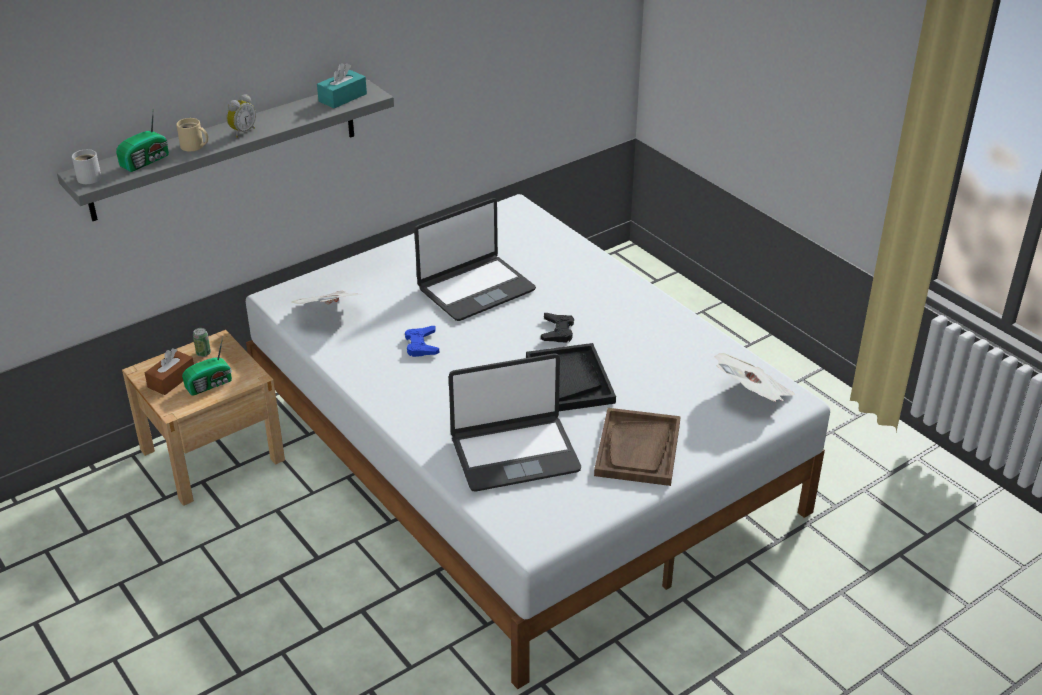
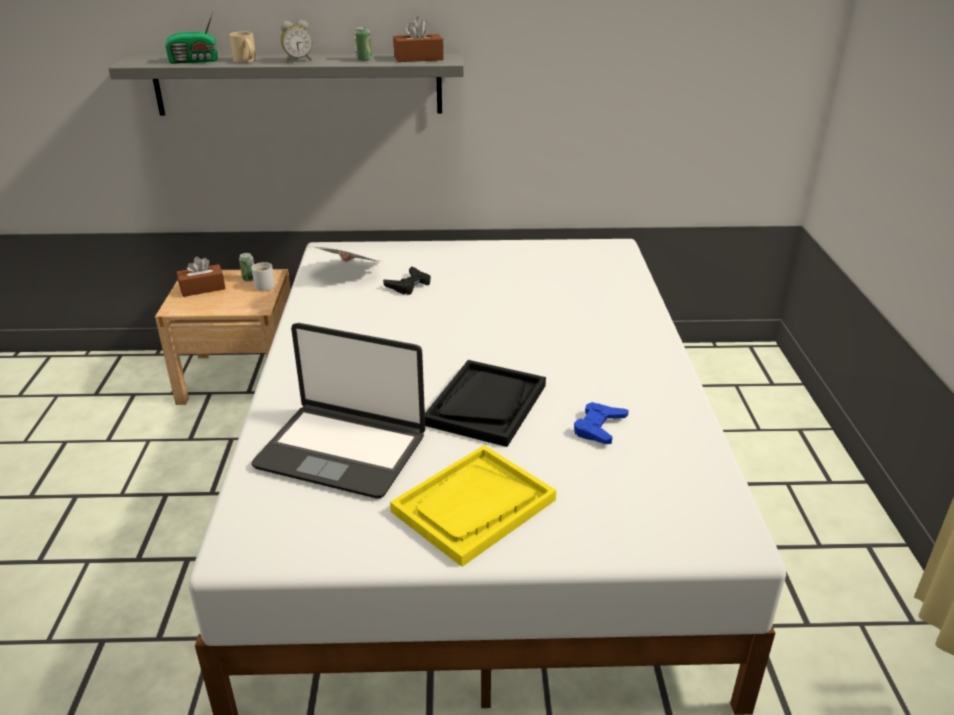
camera: 35 degrees right, 5 degrees down
white mug [72,149,101,184] -> white mug moved to [252,262,275,291]
radio [182,336,232,396] -> none
turquoise tissue box [317,63,367,108] -> brown tissue box [393,16,444,62]
blue game controller [405,326,439,357] -> blue game controller moved to [574,402,629,444]
laptop [414,199,536,321] -> none
black game controller [541,313,574,342] -> black game controller moved to [383,266,431,295]
brown tray [594,408,681,486] -> yellow tray [390,445,556,567]
newspaper [714,353,795,402] -> none
none -> can [354,27,372,61]

